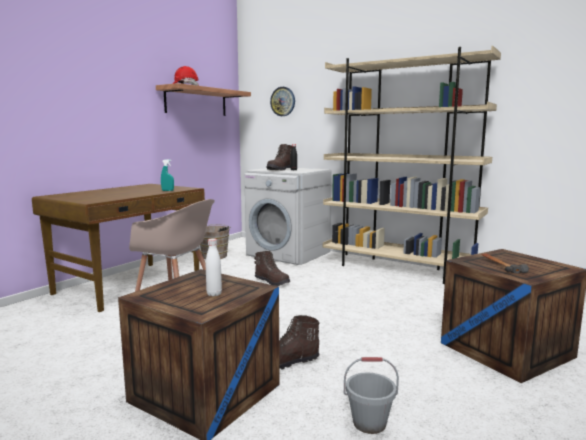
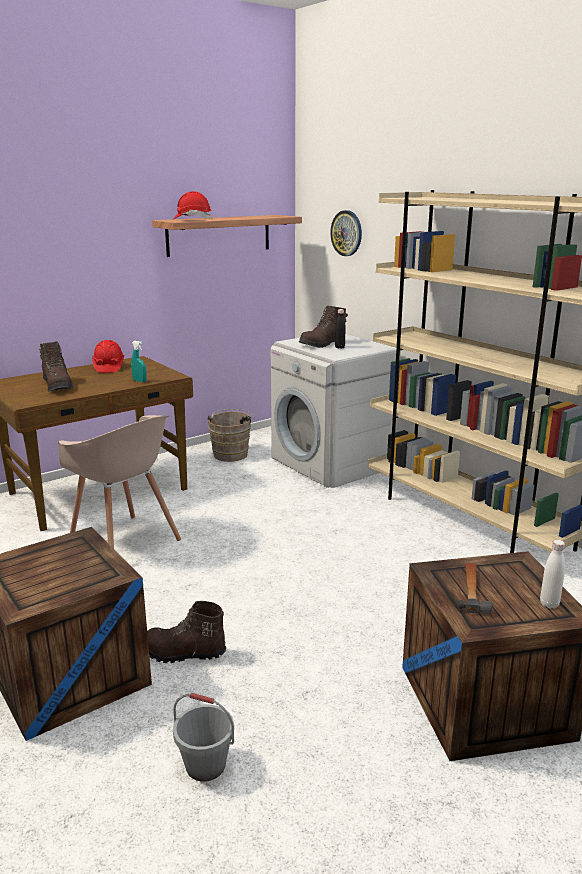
camera: 20 degrees right, 10 degrees up
white bottle [206,238,222,296] -> white bottle moved to [540,540,565,608]
brown boot [254,251,290,286] -> brown boot moved to [39,342,73,392]
none -> red hard hat [92,340,124,373]

